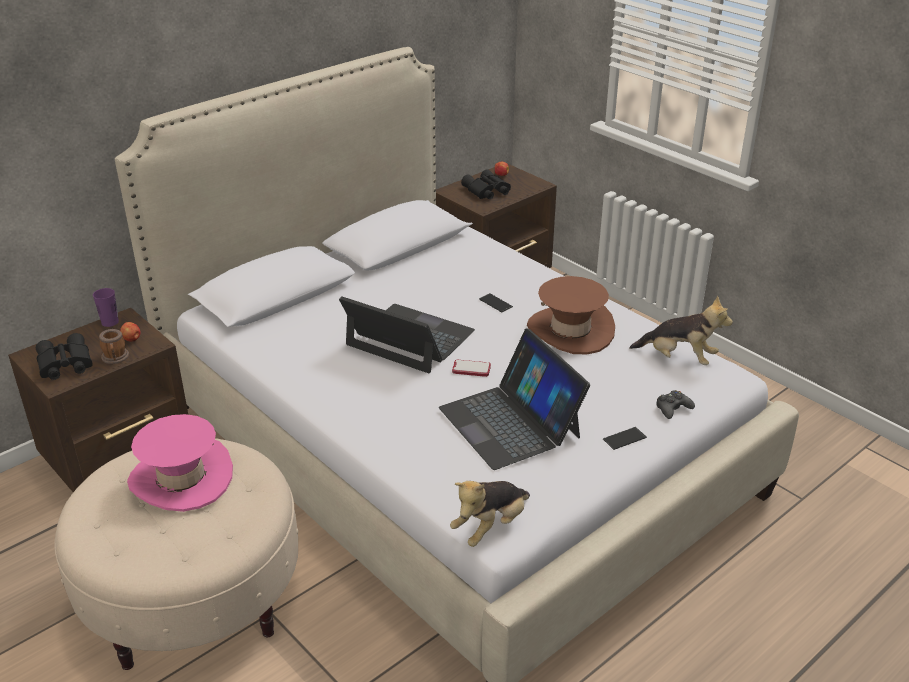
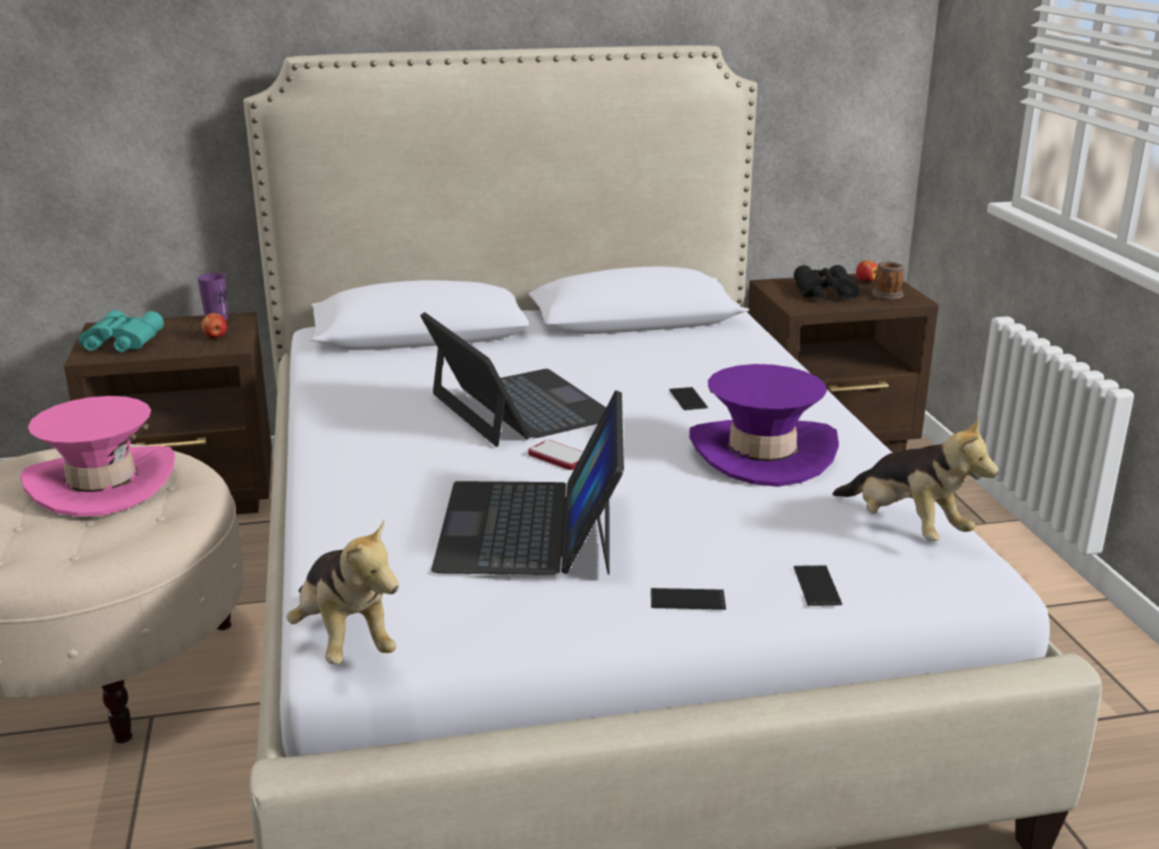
camera: 30 degrees right, 10 degrees down
black binoculars [36,333,93,380] -> turquoise binoculars [79,310,164,352]
mug [99,329,129,364] -> mug moved to [872,262,904,300]
plush toy [450,481,530,547] -> plush toy turned 105 degrees counterclockwise [287,519,399,664]
brown hat [527,276,615,354] -> purple hat [689,364,839,487]
black game controller [656,390,695,419] -> phone [794,565,842,606]

